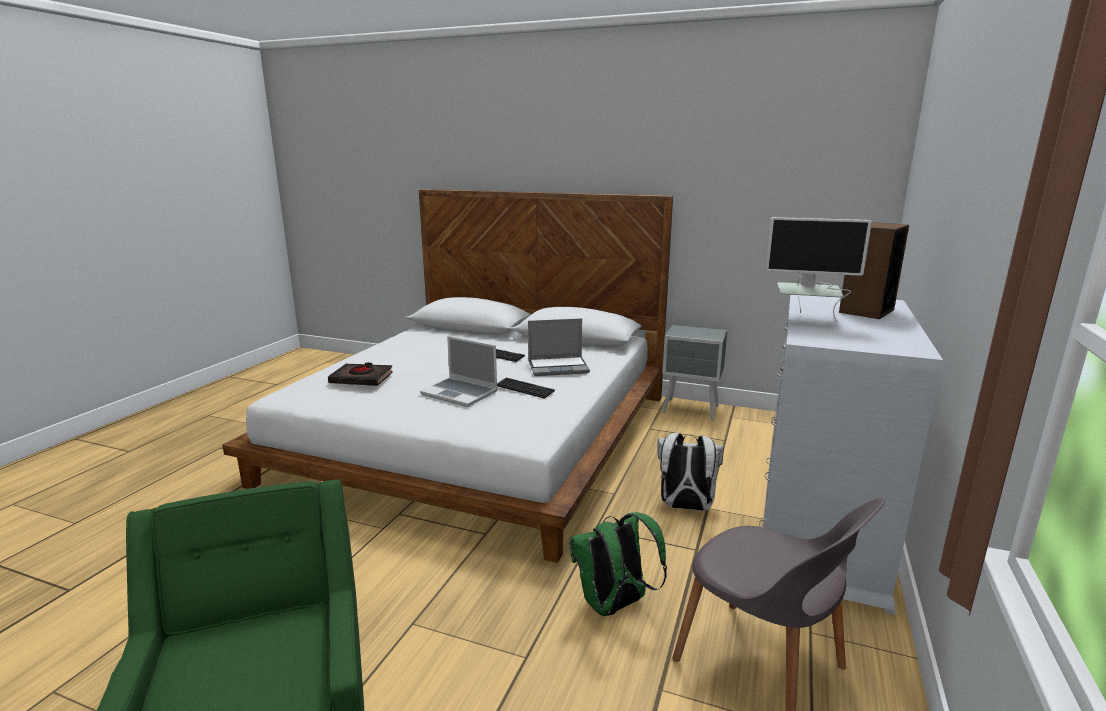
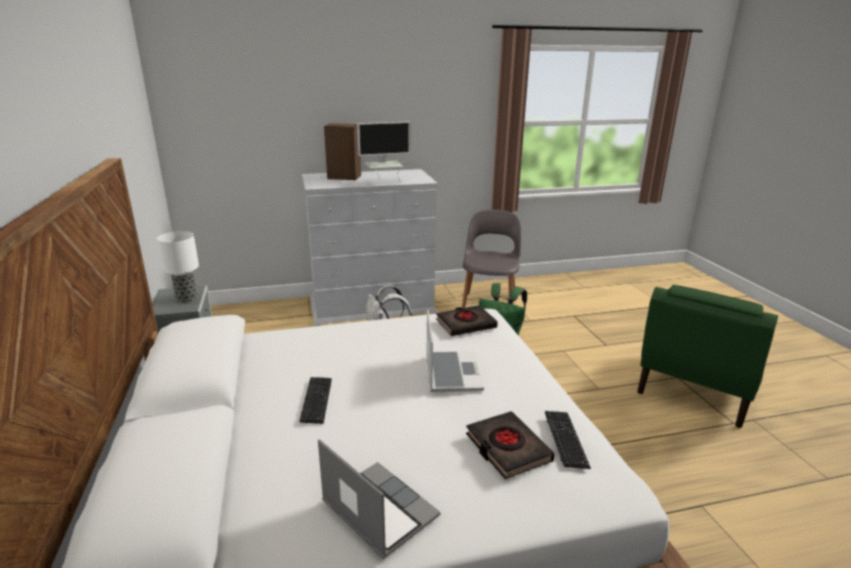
camera: 125 degrees left, 5 degrees up
keyboard [497,378,555,399] -> keyboard moved to [545,411,591,469]
laptop [528,318,590,376] -> laptop moved to [318,439,441,559]
monitor [765,217,872,322] -> monitor turned 90 degrees clockwise [357,122,411,182]
none -> table lamp [157,231,199,303]
none -> black book [436,305,498,336]

